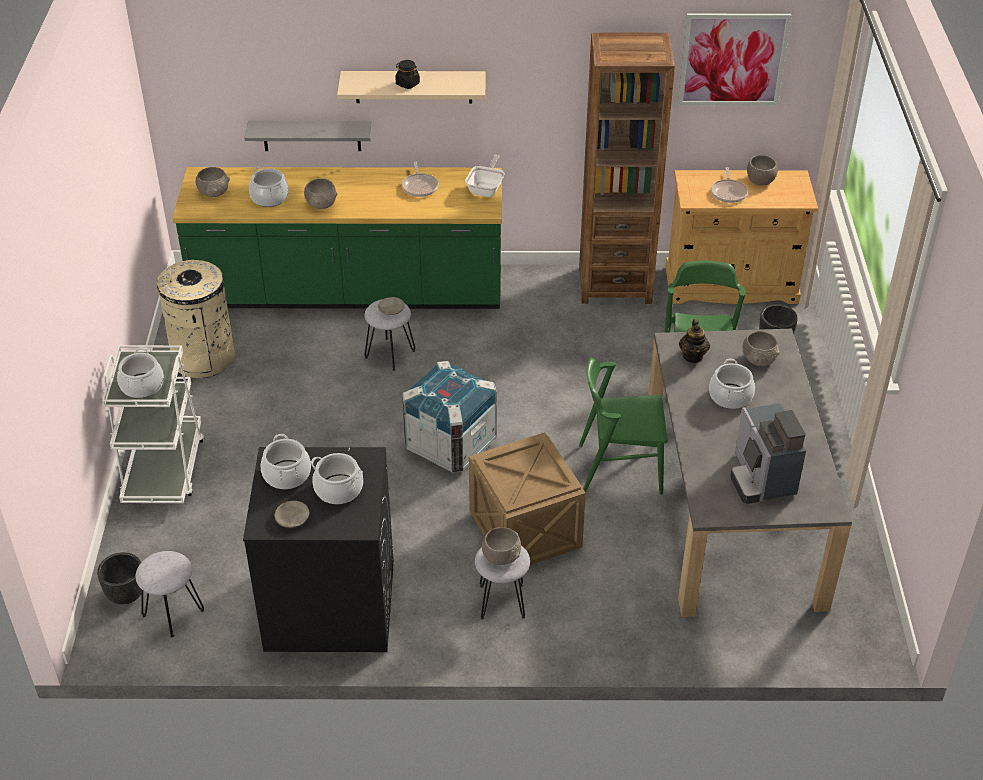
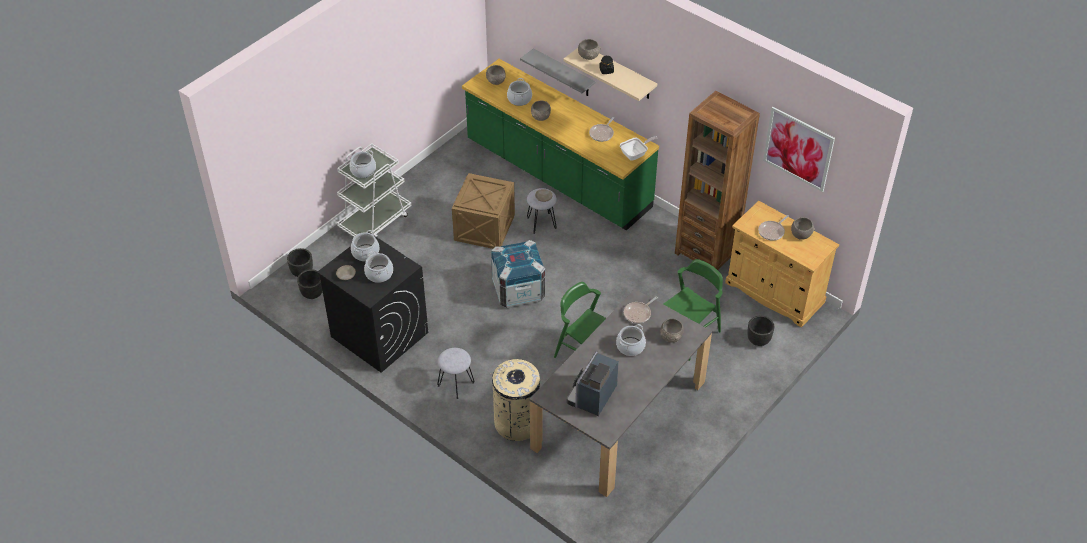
camera: 40 degrees right, 5 degrees up
grey stool [136,551,204,637] -> black planter [297,269,323,299]
beige trash can [155,260,235,378] -> beige trash can moved to [491,359,540,441]
crate [469,432,586,565] -> crate moved to [452,173,515,249]
grey bowl [482,527,521,565] -> grey bowl moved to [578,39,601,60]
teapot [679,319,710,363] -> frying pan [624,296,658,324]

